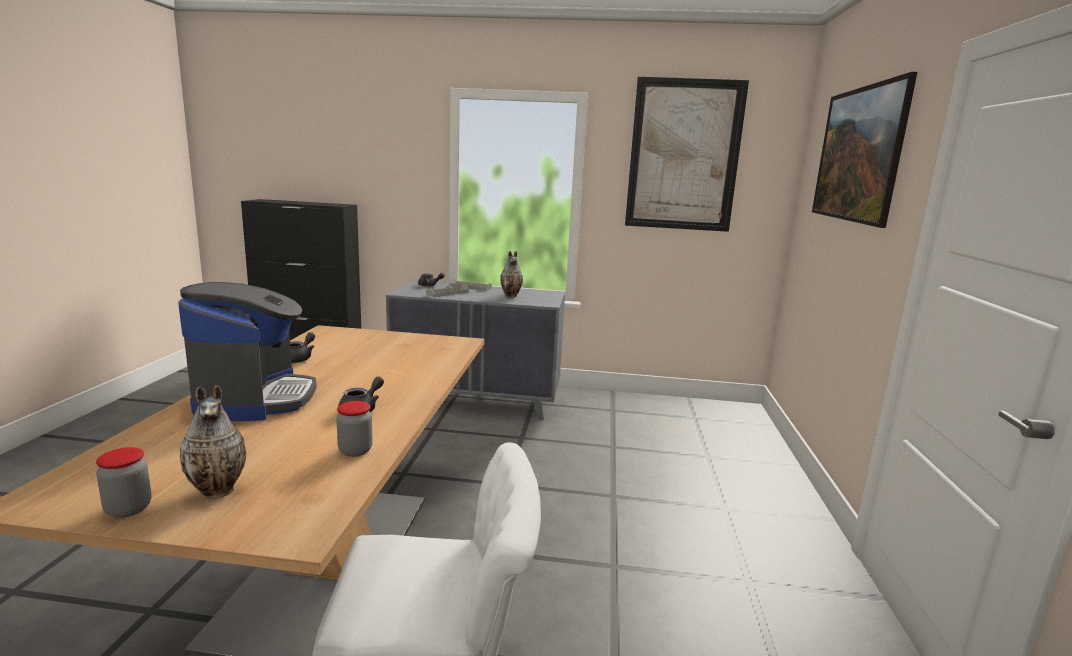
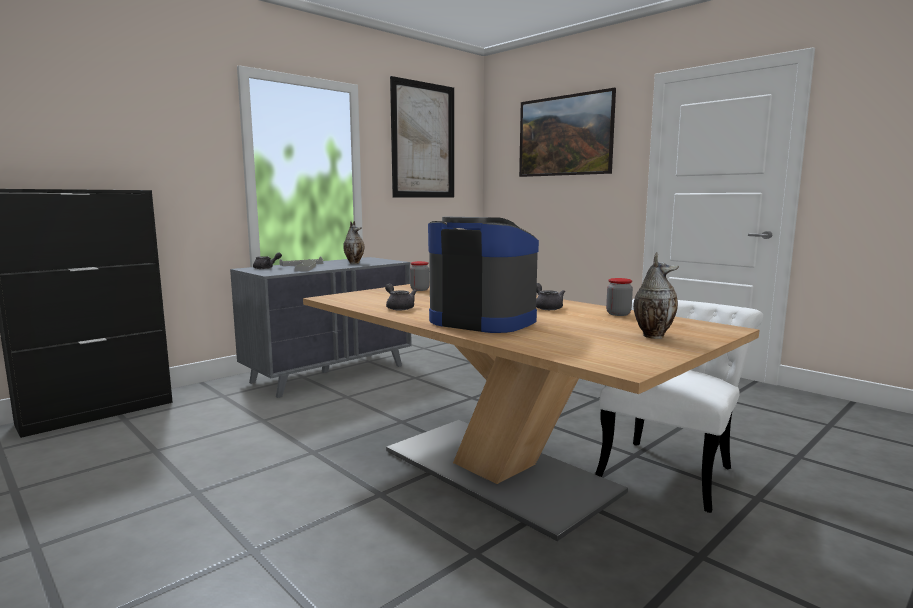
camera: 50 degrees left, 5 degrees down
jar [96,447,152,518] -> jar moved to [410,261,429,291]

